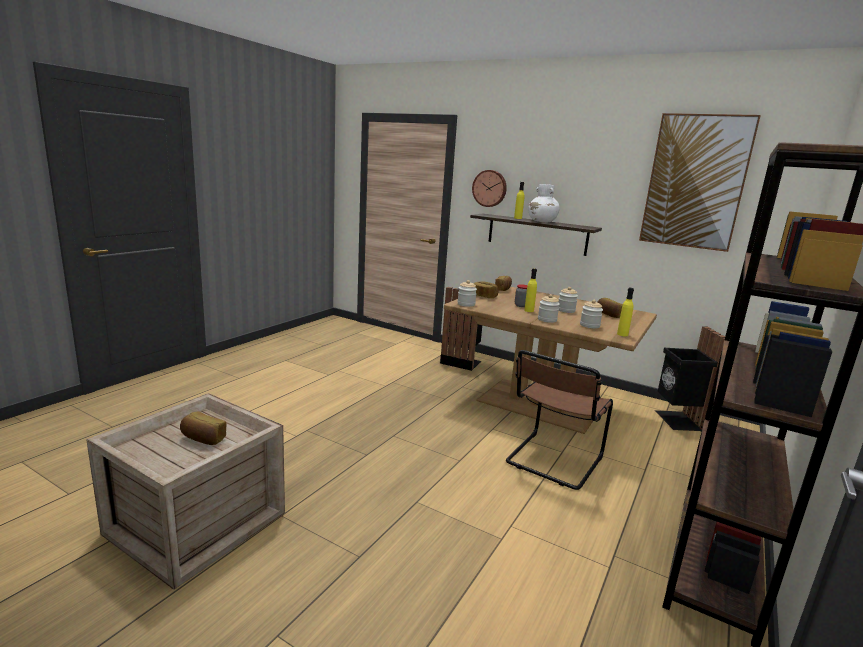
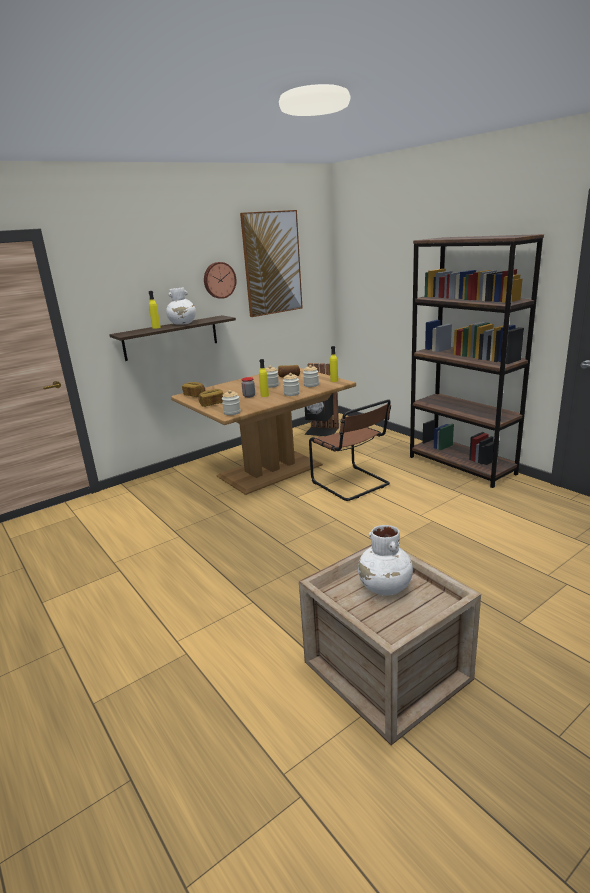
camera: 65 degrees left, 5 degrees up
bread [180,411,227,445] -> white vase [358,525,413,595]
black trash can [440,287,482,371] -> none
wall clock [472,170,507,207] -> wall clock moved to [204,262,237,299]

